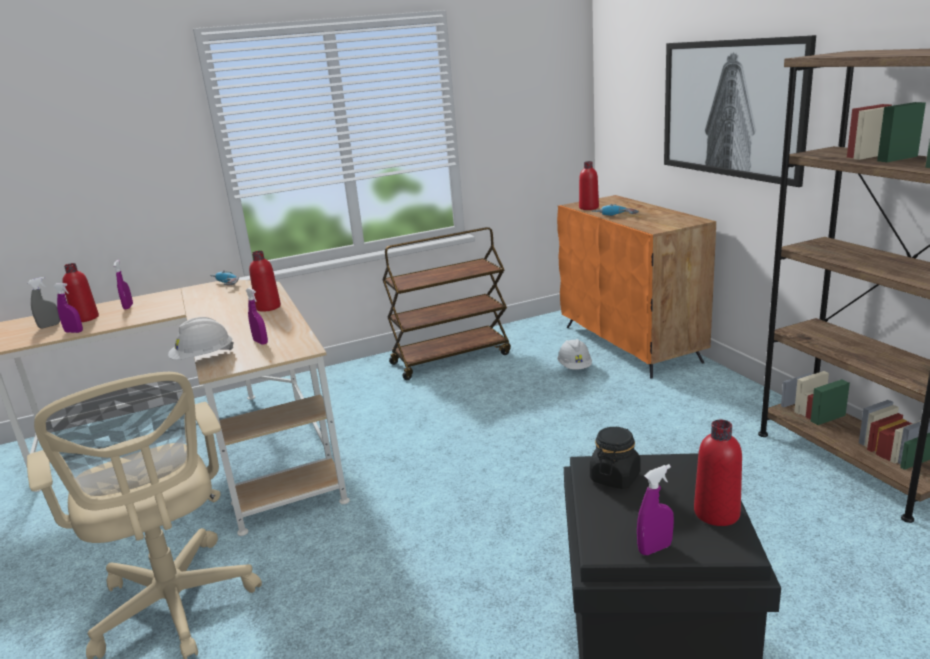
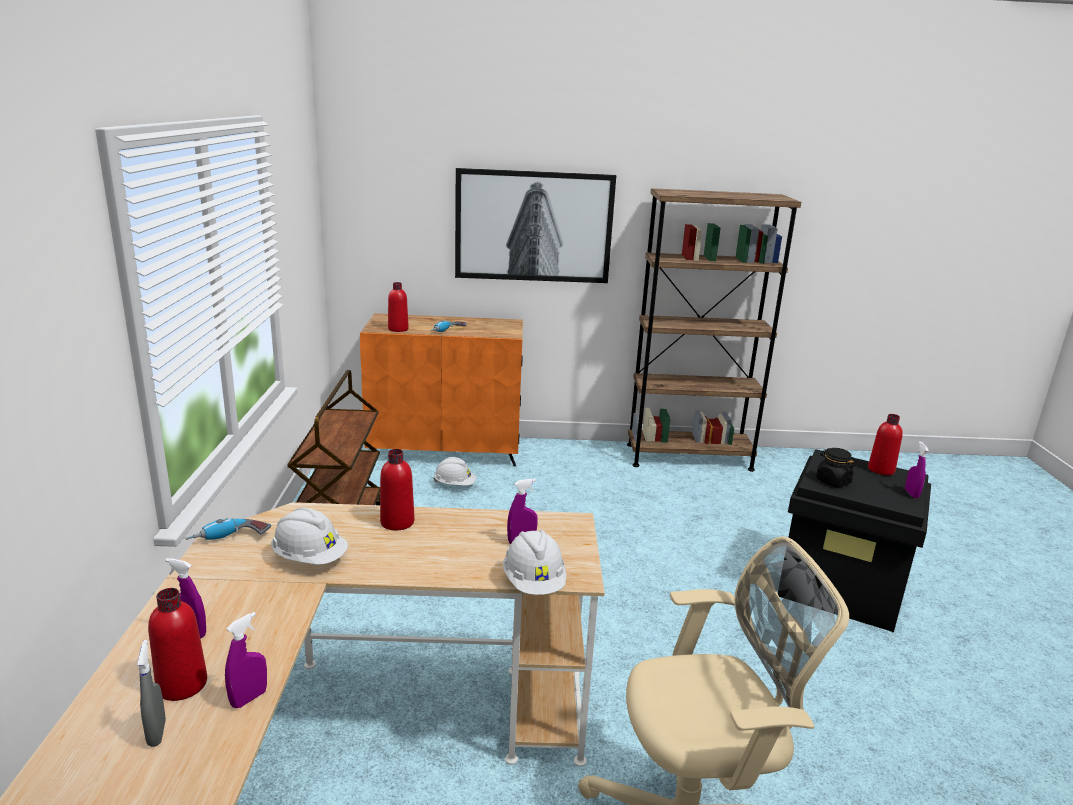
camera: 70 degrees left, 0 degrees up
none -> white hard hat [271,507,348,565]

